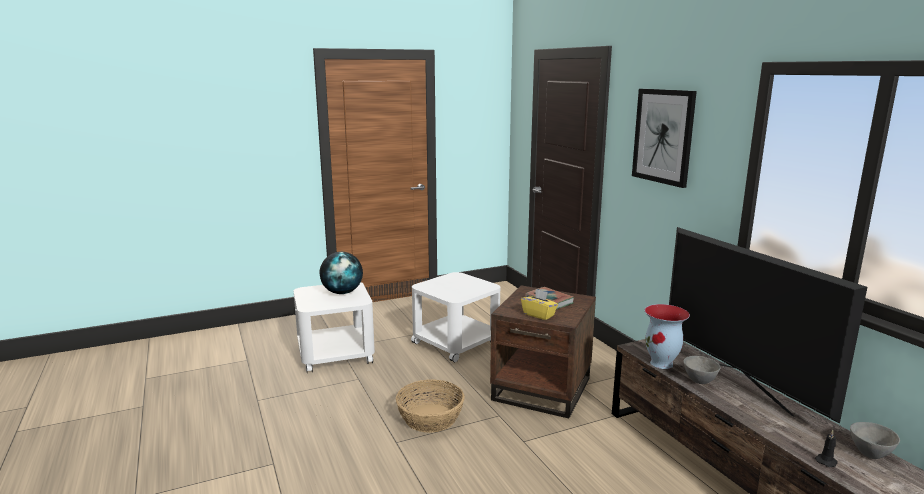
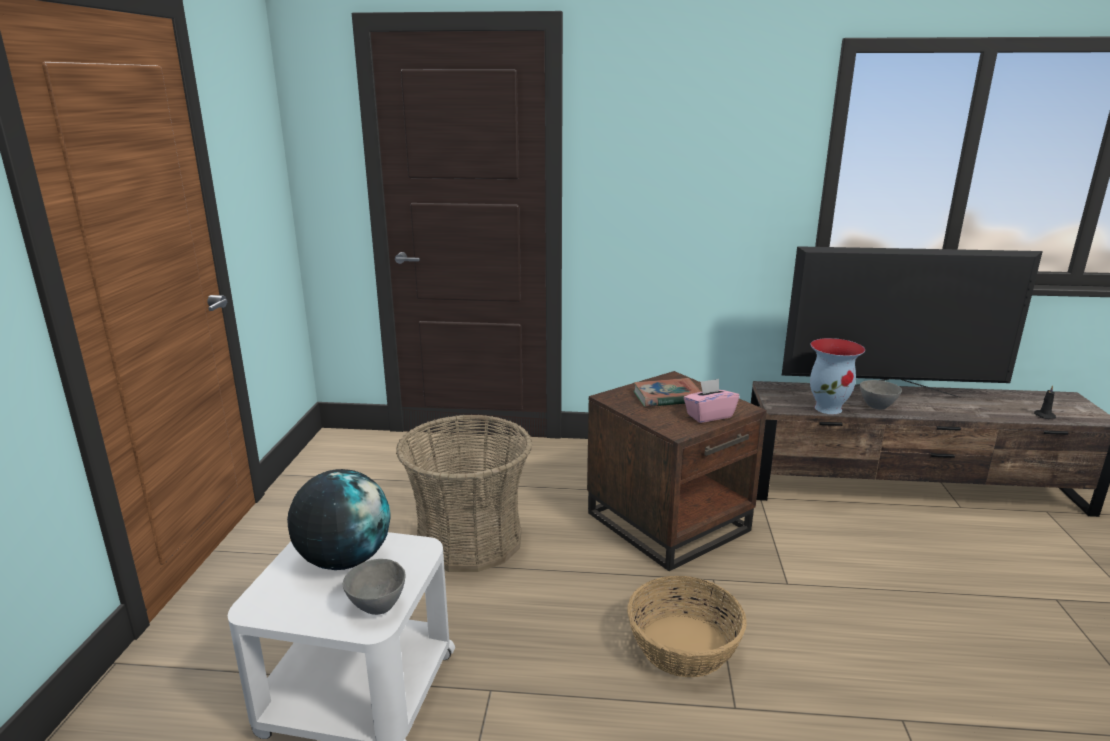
camera: 60 degrees left, 5 degrees up
white side table [411,272,500,362] -> basket [396,414,532,572]
yellow tissue box [521,289,558,320] -> pink tissue box [684,379,739,423]
picture [632,89,697,188] -> none
grey bowl [850,422,900,459] -> grey bowl moved to [343,559,406,615]

